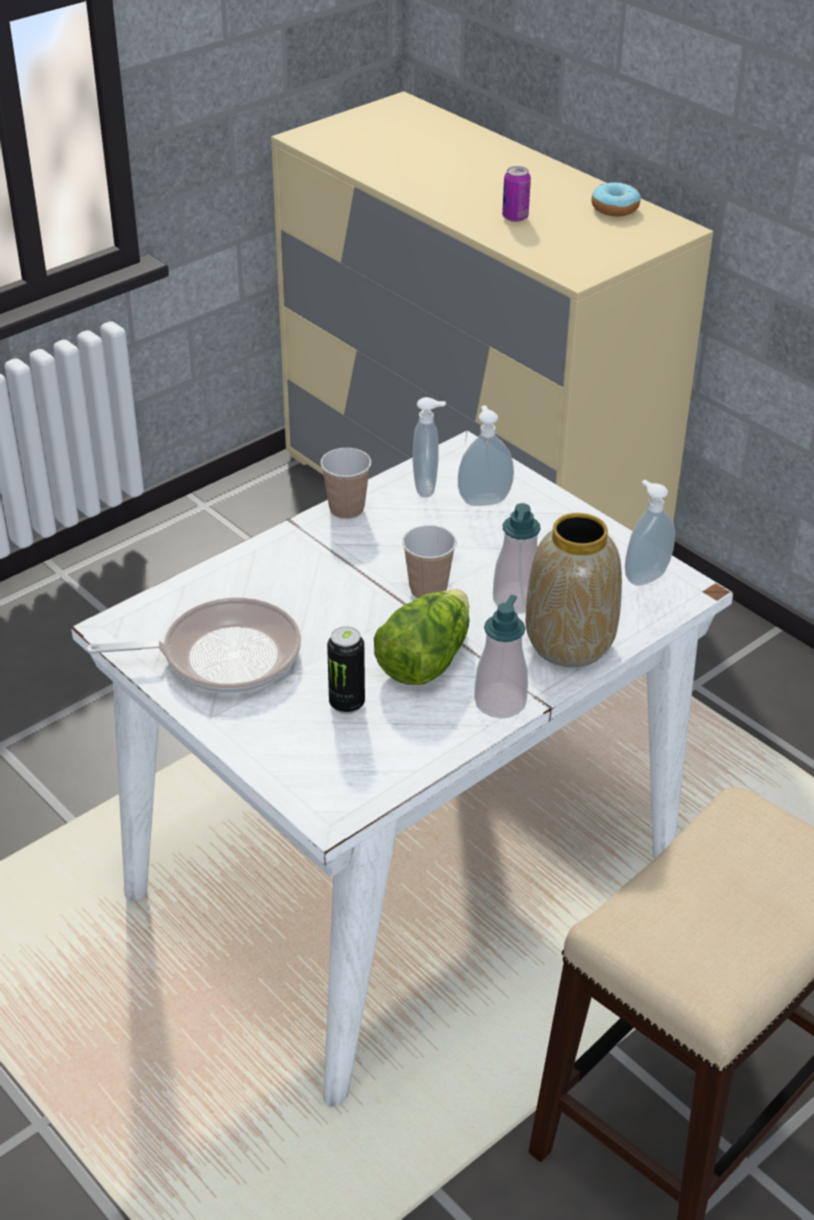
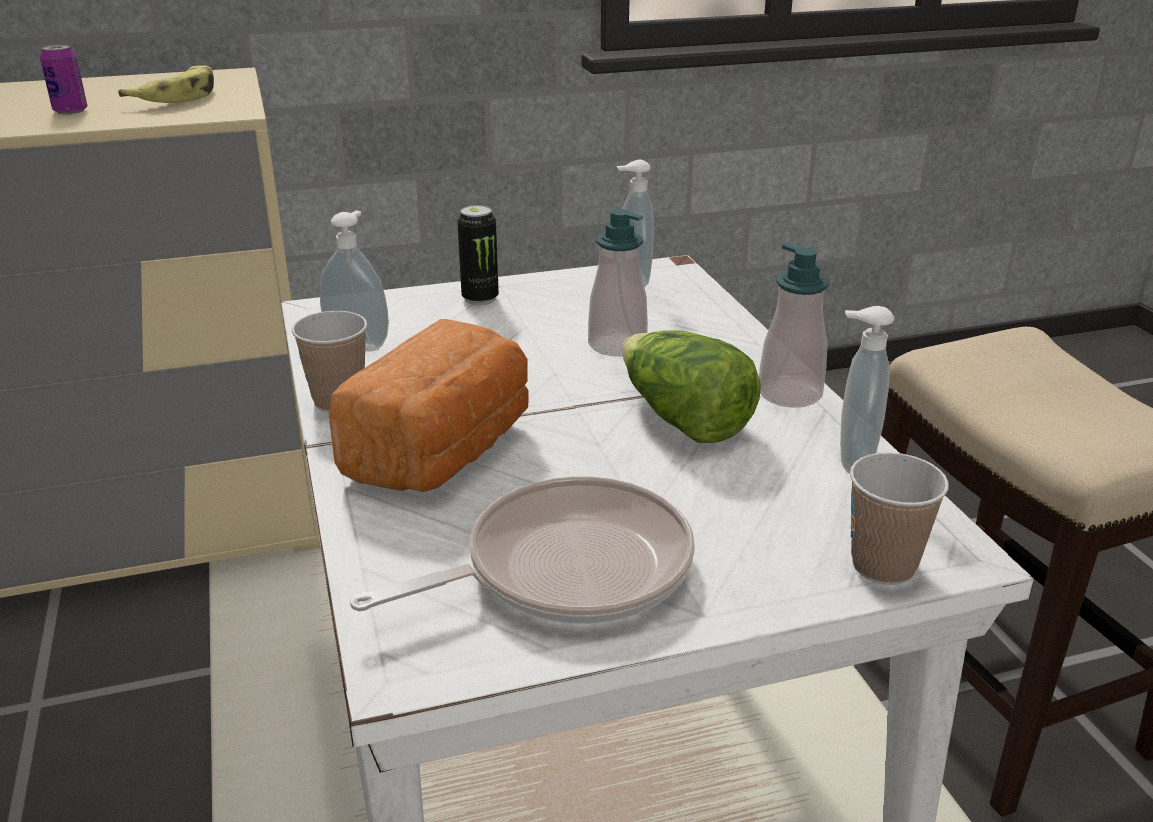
camera: 65 degrees left, 10 degrees down
frying pan [86,598,301,693] -> frying pan turned 45 degrees clockwise [350,476,695,624]
can [327,626,365,714] -> can moved to [457,205,499,305]
cup [402,525,456,598] -> cup moved to [850,452,949,585]
soap dispenser [458,405,514,506] -> soap dispenser moved to [840,306,895,474]
vase [526,513,622,667] -> none
donut [591,182,641,216] -> none
none -> banana [118,65,214,103]
none -> bread [329,319,529,492]

